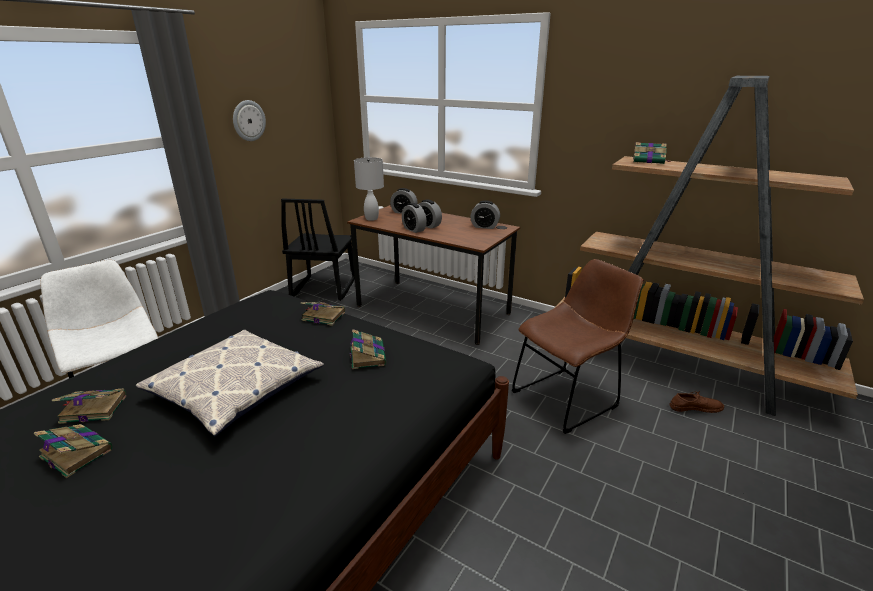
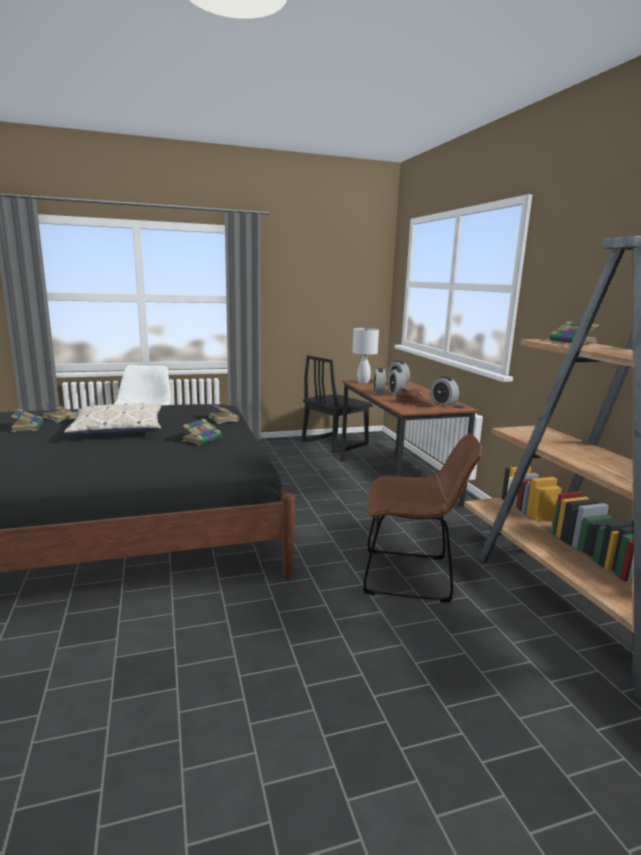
camera: 40 degrees right, 10 degrees down
wall clock [233,100,266,141] -> none
brown shoe [669,391,724,413] -> brown shoe moved to [396,388,436,407]

